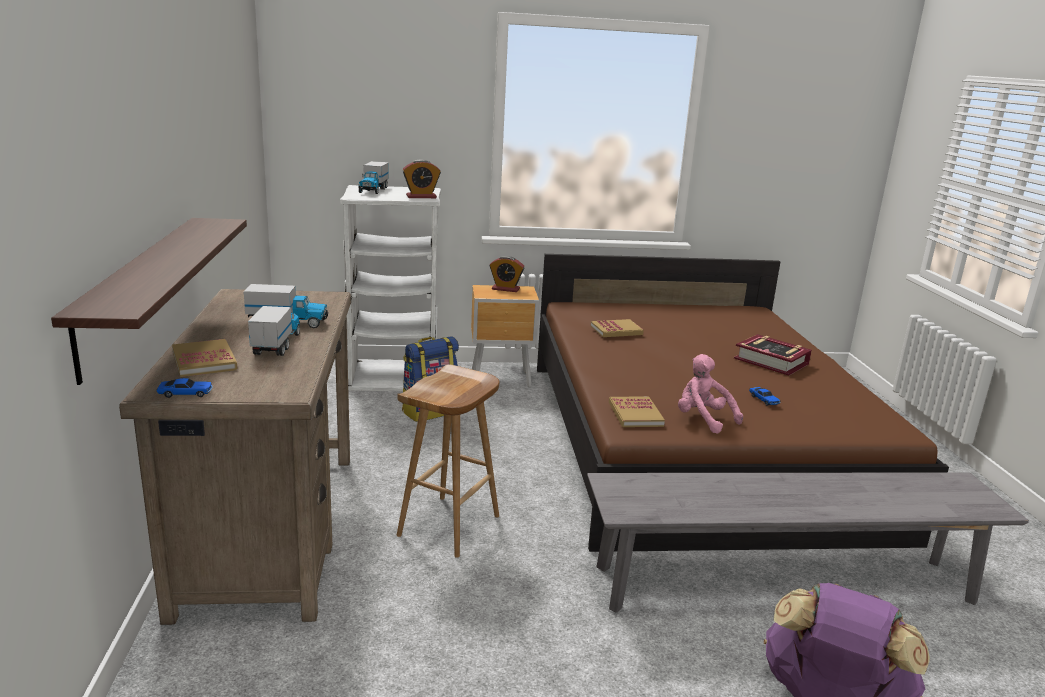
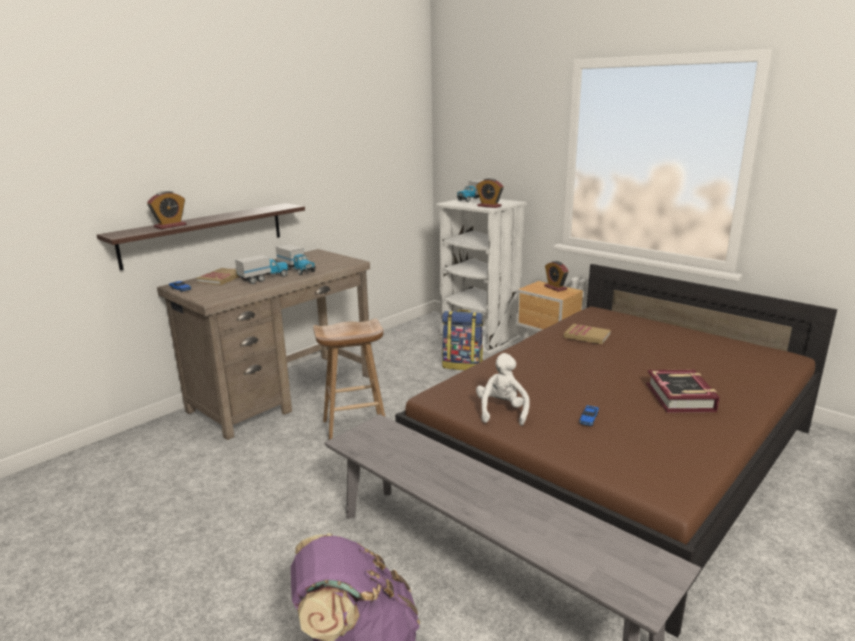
camera: 50 degrees right, 0 degrees up
book [609,397,665,427] -> none
pink plush toy [678,354,743,434] -> white plush toy [476,353,530,426]
none -> alarm clock [147,191,186,229]

